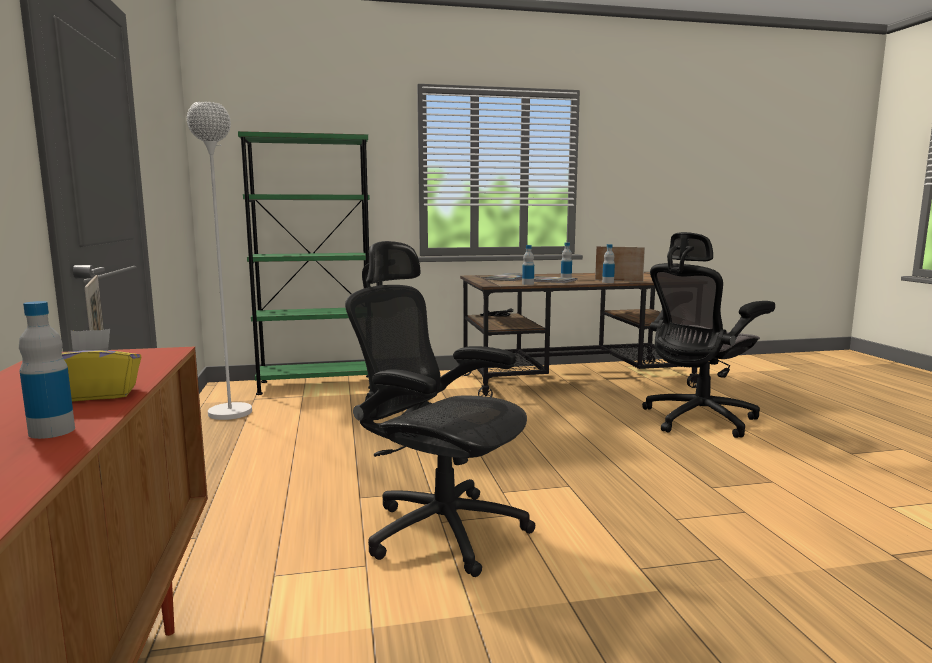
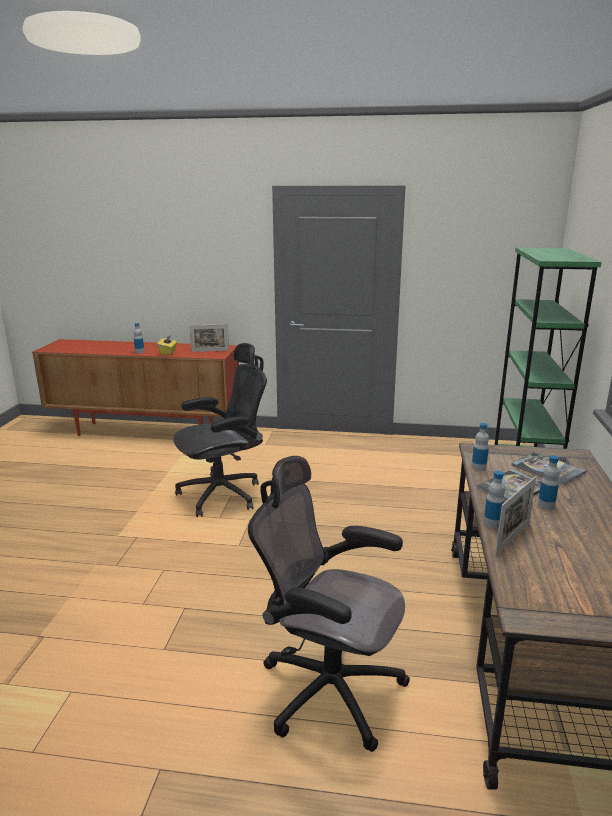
camera: 110 degrees right, 10 degrees up
white floor lamp [187,102,252,420] -> none
office chair [642,232,775,438] -> office chair turned 45 degrees counterclockwise [248,456,410,752]

